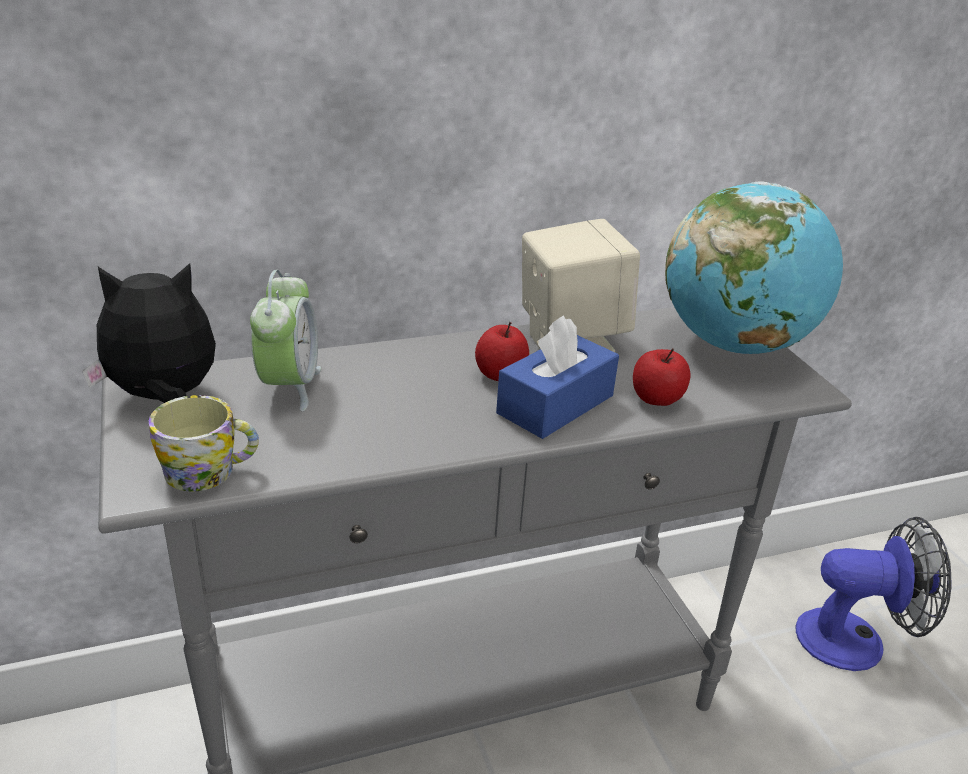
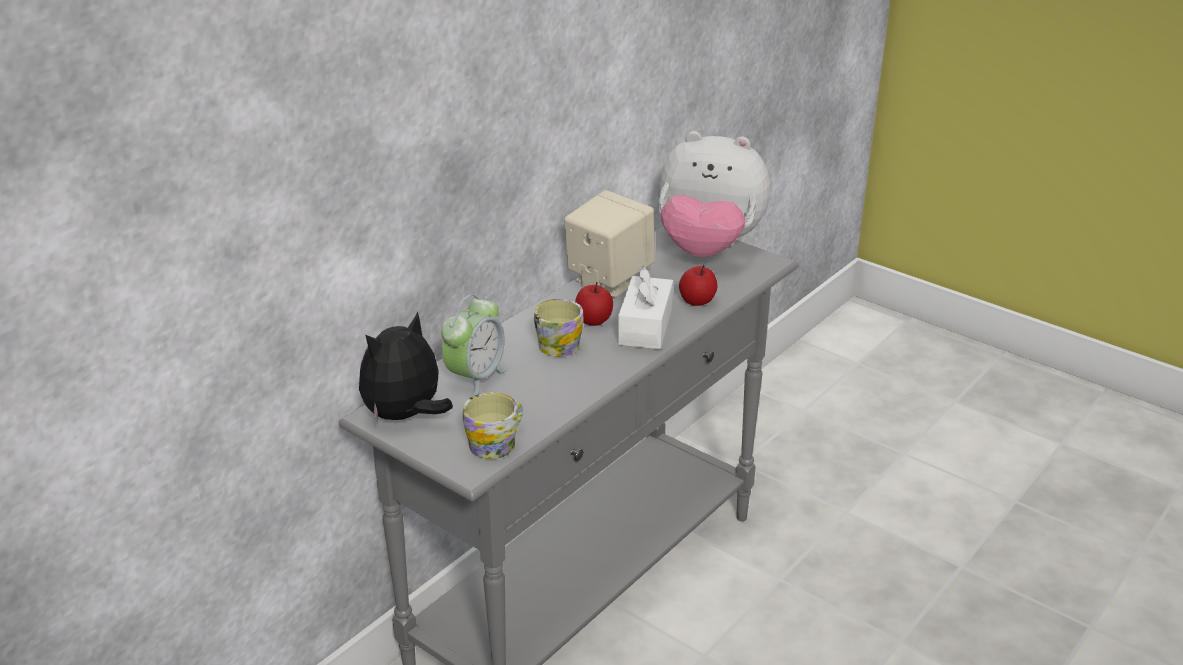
camera: 30 degrees left, 0 degrees up
alarm clock [250,270,321,411] -> alarm clock turned 60 degrees clockwise [441,294,507,398]
blue tissue box [496,315,619,439] -> white tissue box [618,266,673,350]
globe [665,181,843,354] -> plush toy [659,131,770,258]
fan [796,517,952,671] -> none
none -> mug [534,299,584,357]

